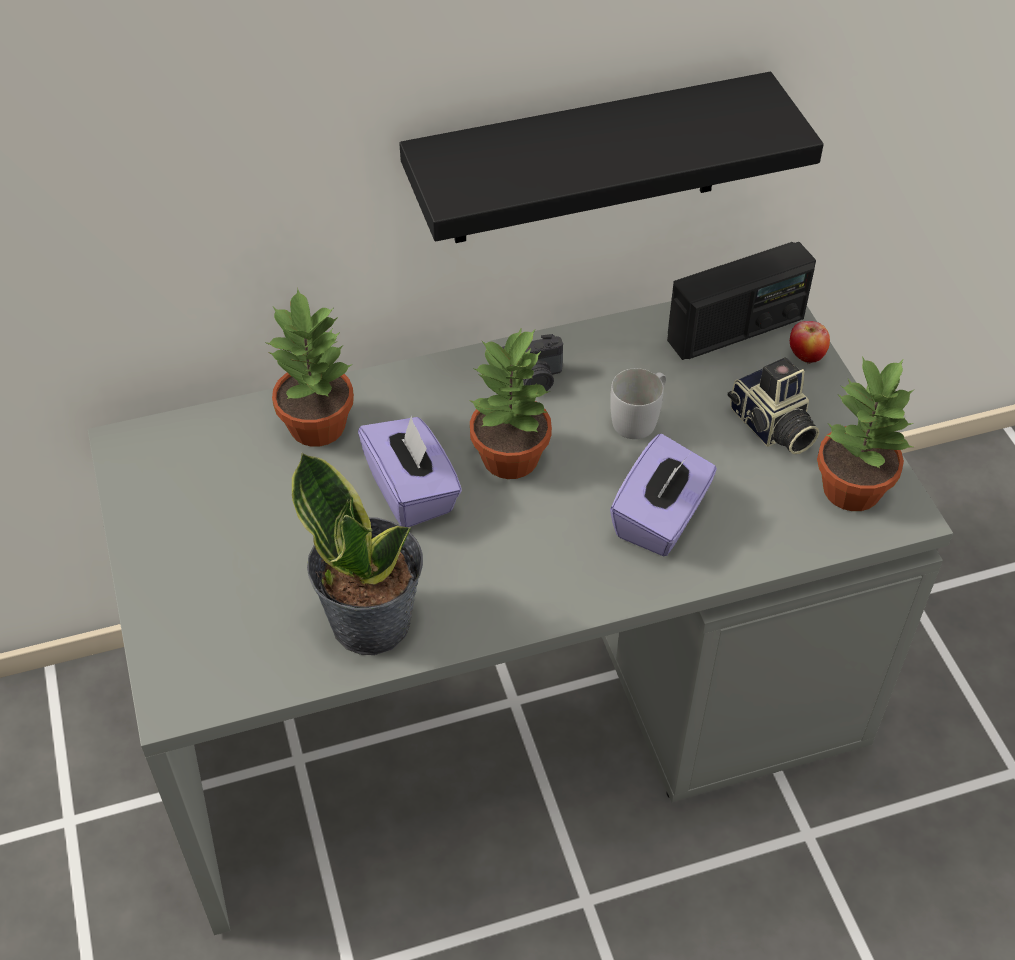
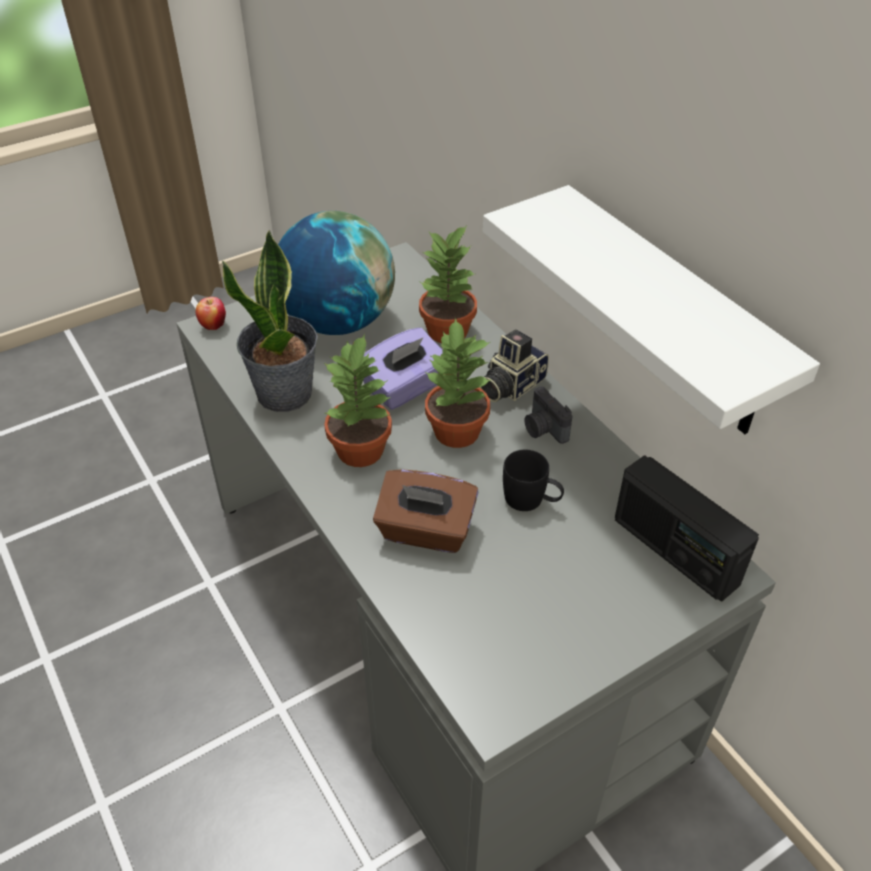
camera: 75 degrees right, 5 degrees down
black shelf [399,72,824,243] -> white shelf [483,185,820,434]
white mug [610,368,666,439] -> black mug [503,450,564,511]
purple tissue box [610,434,717,556] -> brown tissue box [373,469,478,553]
camera [728,357,819,454] -> camera moved to [480,329,549,402]
apple [790,321,830,363] -> apple moved to [196,297,226,330]
potted plant [817,356,914,511] -> potted plant moved to [323,334,392,467]
none -> globe [278,211,395,335]

